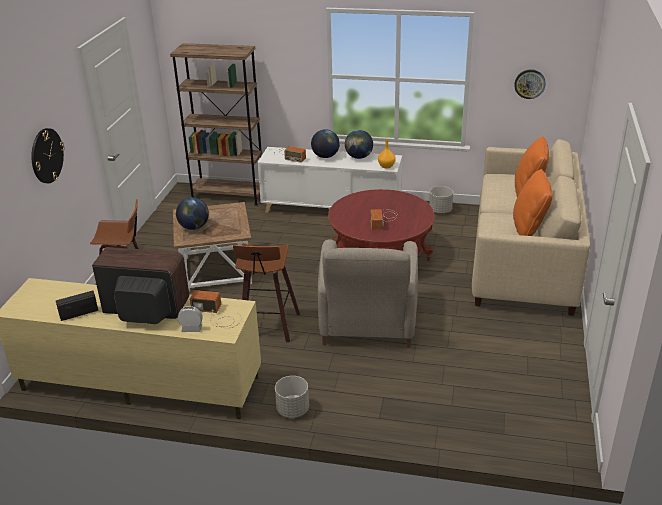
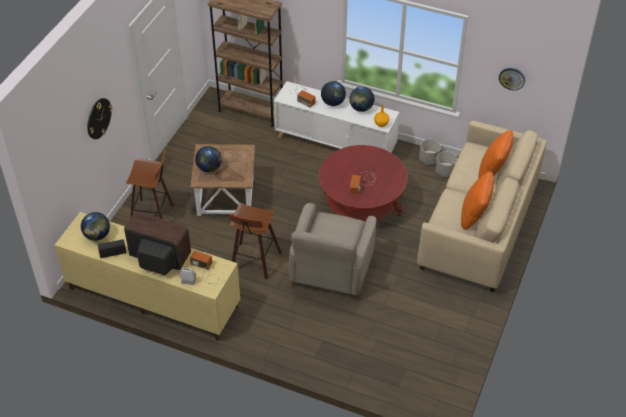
camera: 10 degrees right, 15 degrees up
grey planter [275,376,309,418] -> grey planter moved to [435,151,457,177]
none -> globe [81,212,110,241]

